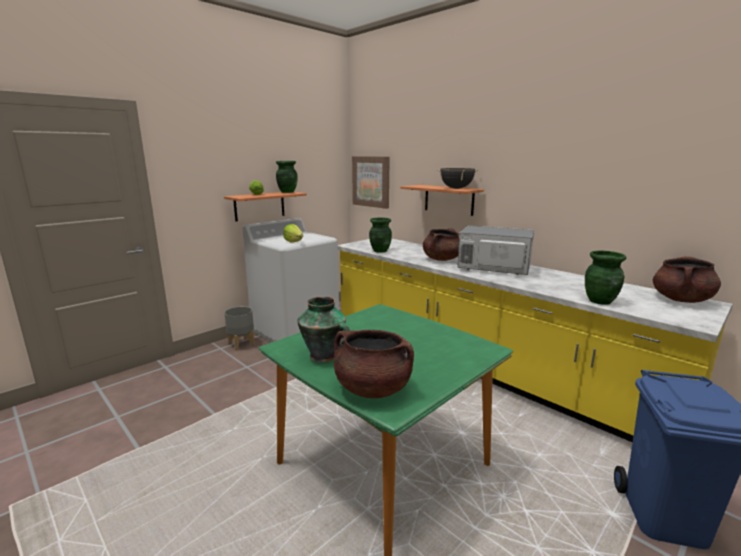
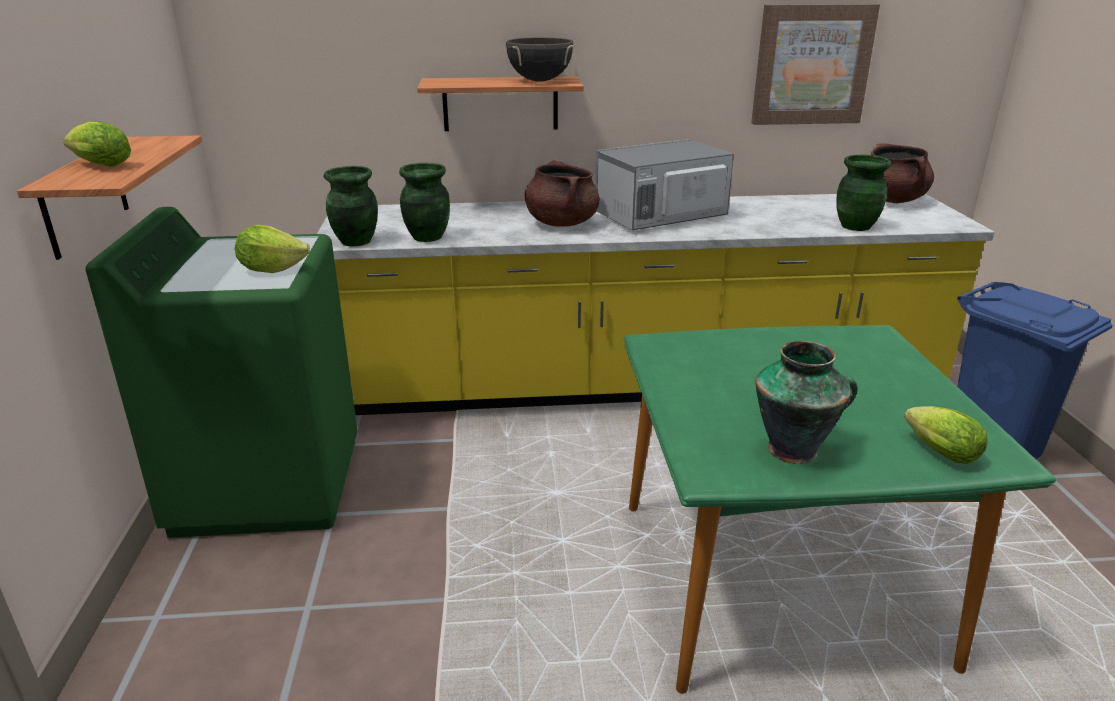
camera: 50 degrees left, 10 degrees up
grey planter [224,306,255,351] -> none
white washing machine [243,218,339,342] -> green washing machine [86,207,358,538]
green vase [276,161,298,193] -> green vase moved to [324,166,378,246]
brown cooking pot [334,330,414,398] -> lettuce [904,406,988,464]
picture [352,156,390,209] -> picture moved to [751,4,880,125]

